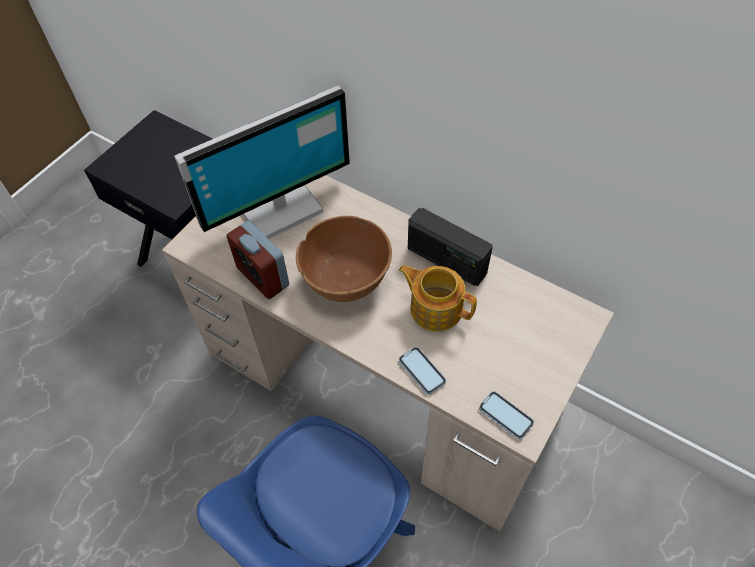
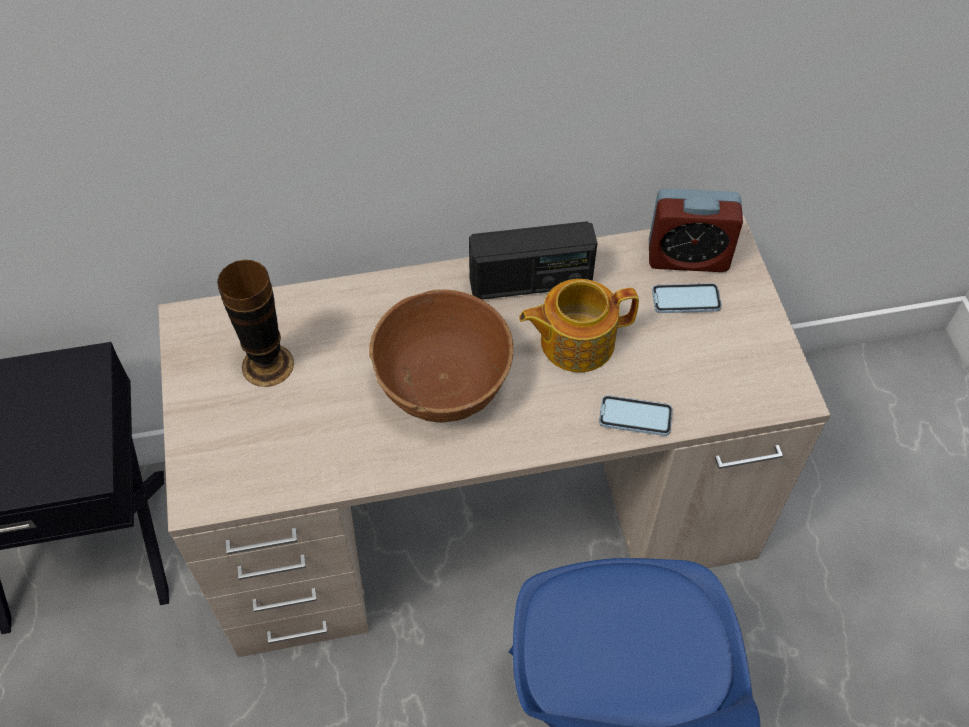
camera: 45 degrees left, 0 degrees up
monitor [174,85,350,239] -> vase [217,260,294,387]
alarm clock [227,221,289,299] -> alarm clock moved to [649,189,743,272]
phone [479,391,534,440] -> phone moved to [652,283,722,313]

